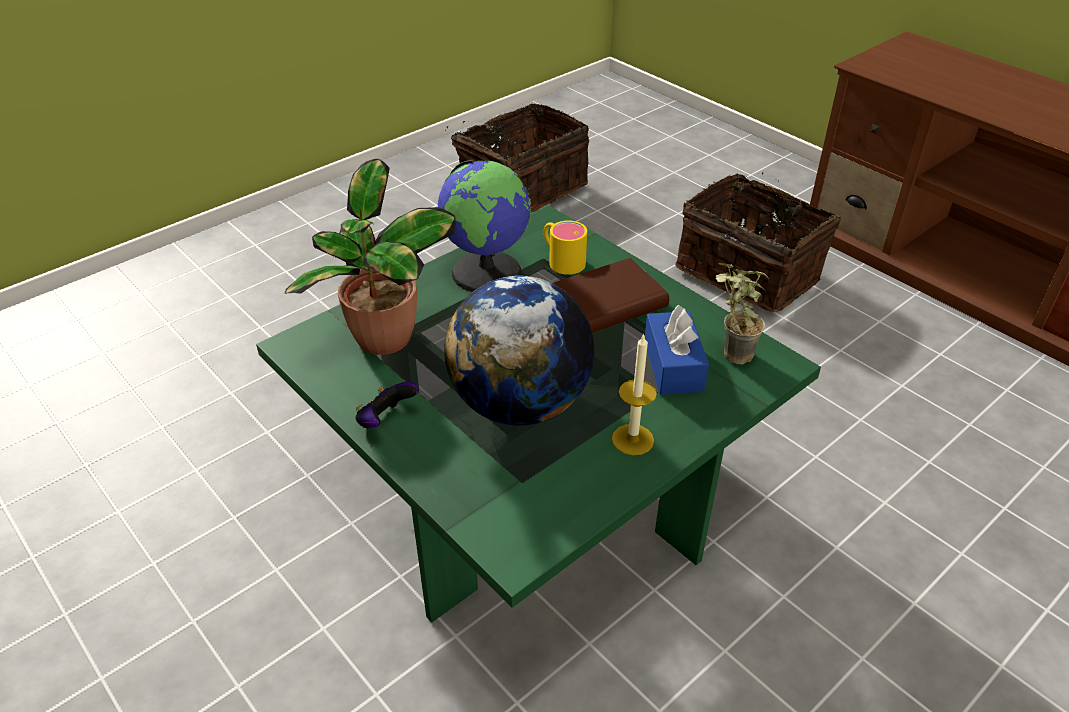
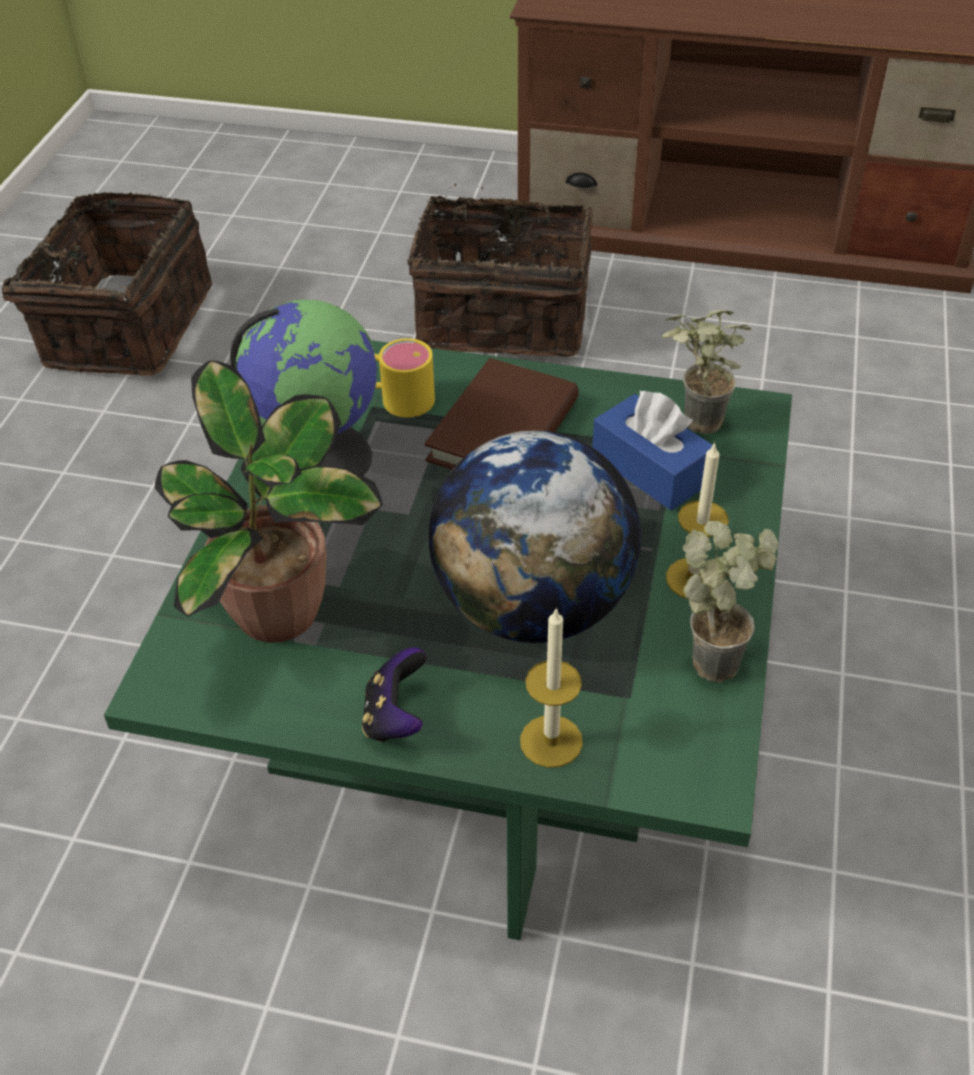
camera: 35 degrees left, 5 degrees up
none -> candle [520,607,583,768]
none -> potted plant [683,521,778,683]

